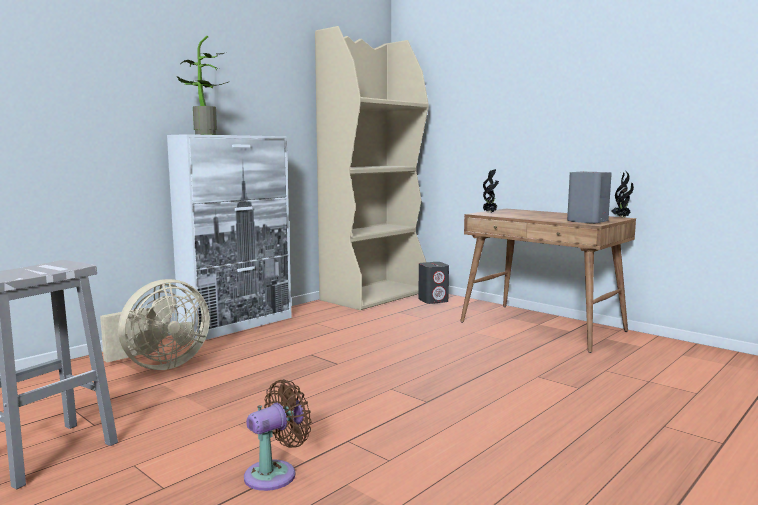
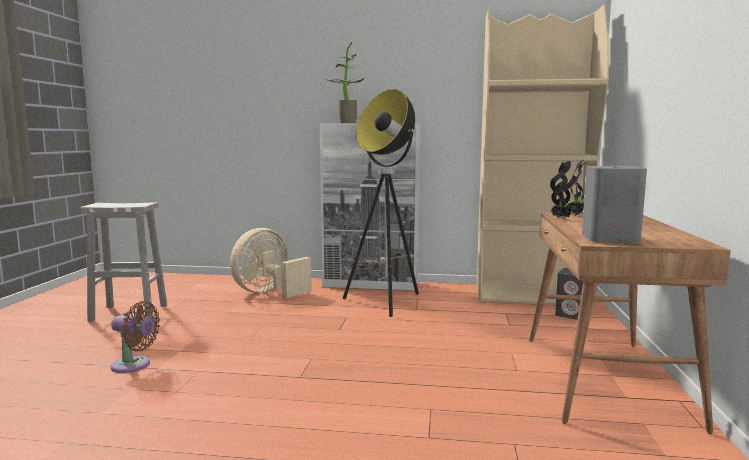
camera: 55 degrees right, 0 degrees up
beige fan [100,279,210,370] -> beige fan turned 120 degrees clockwise [230,228,312,298]
potted plant [612,171,634,218] -> potted plant moved to [550,161,577,219]
none -> floor lamp [343,89,419,317]

